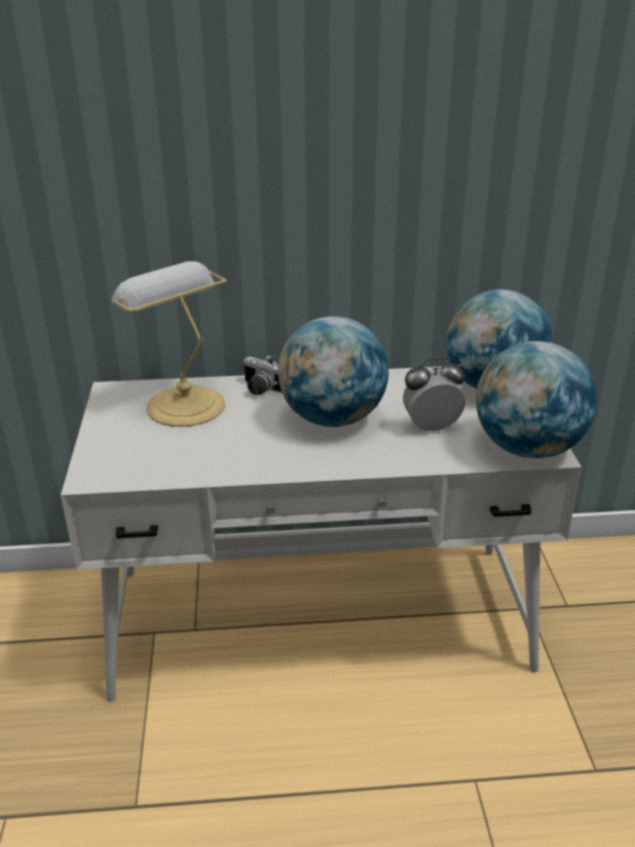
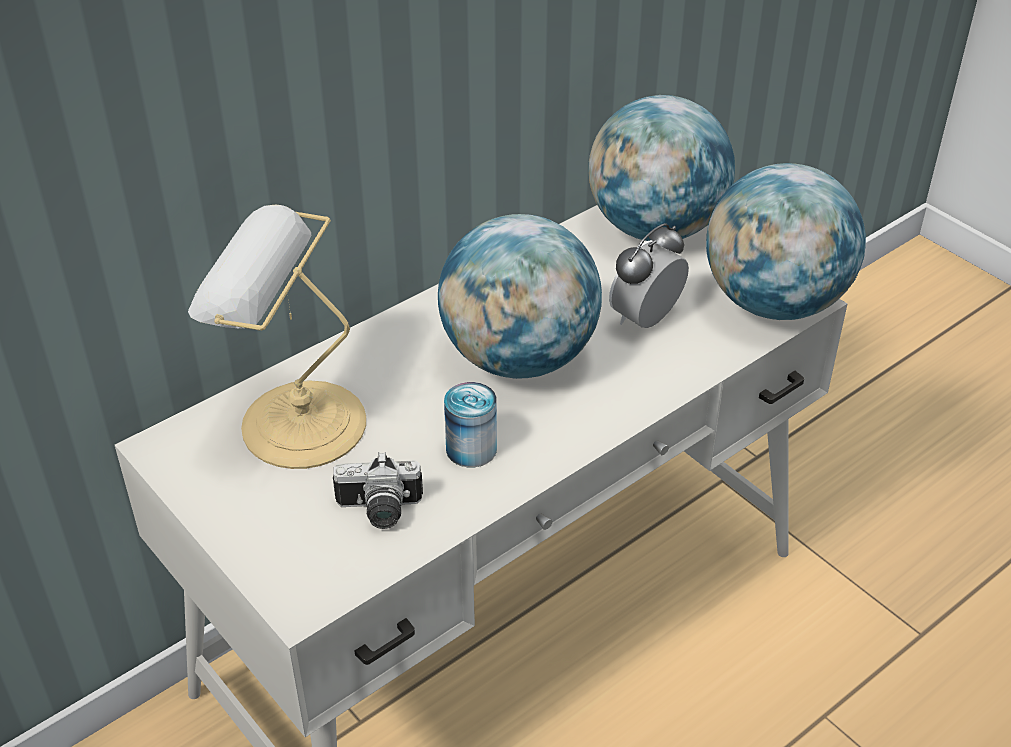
camera: 35 degrees left, 10 degrees up
camera [243,355,282,395] -> camera moved to [333,452,423,529]
none -> can [444,382,497,467]

